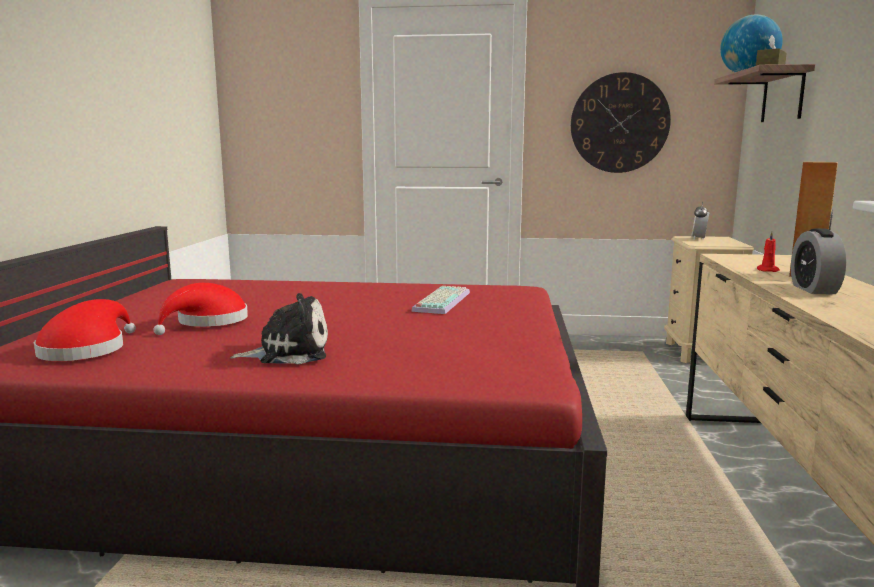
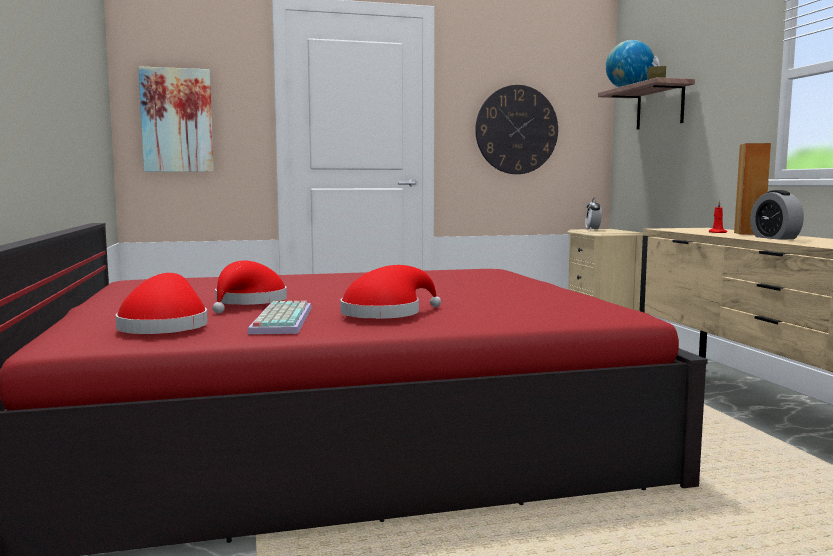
camera: 20 degrees left, 5 degrees down
plush toy [230,293,328,364] -> red hat [340,265,441,319]
keyboard [411,286,470,314] -> keyboard moved to [247,301,312,334]
none -> picture [138,66,214,172]

